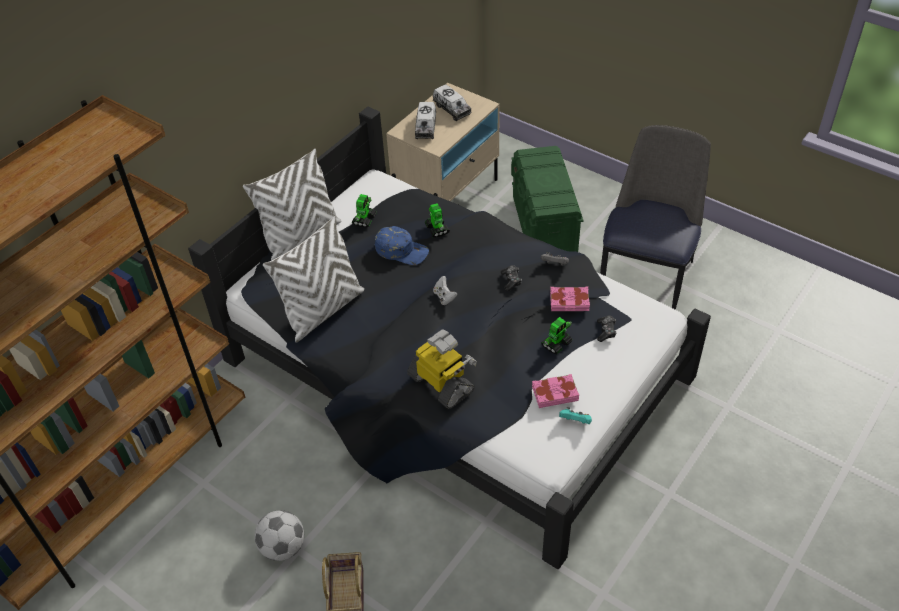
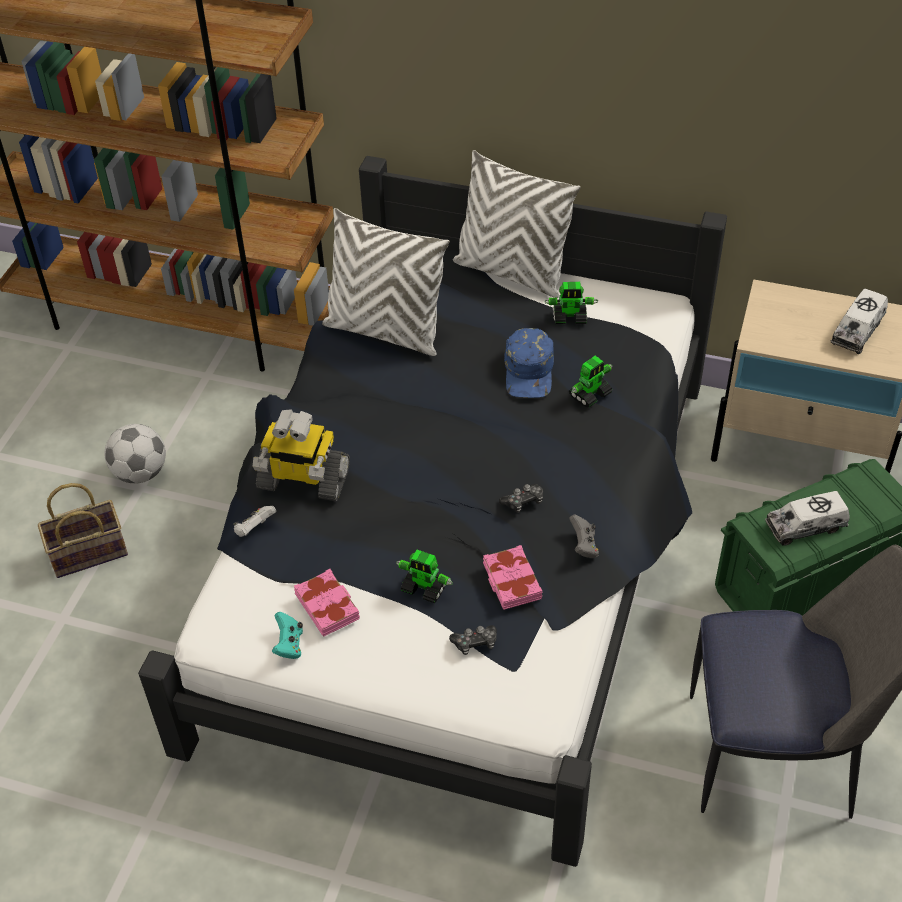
camera: 70 degrees right, 0 degrees up
toy robot [407,329,477,409] -> toy robot turned 75 degrees clockwise [253,409,350,501]
toy truck [415,102,436,139] -> toy truck moved to [765,491,850,546]
white game controller [433,276,457,305] -> white game controller moved to [233,506,276,537]

